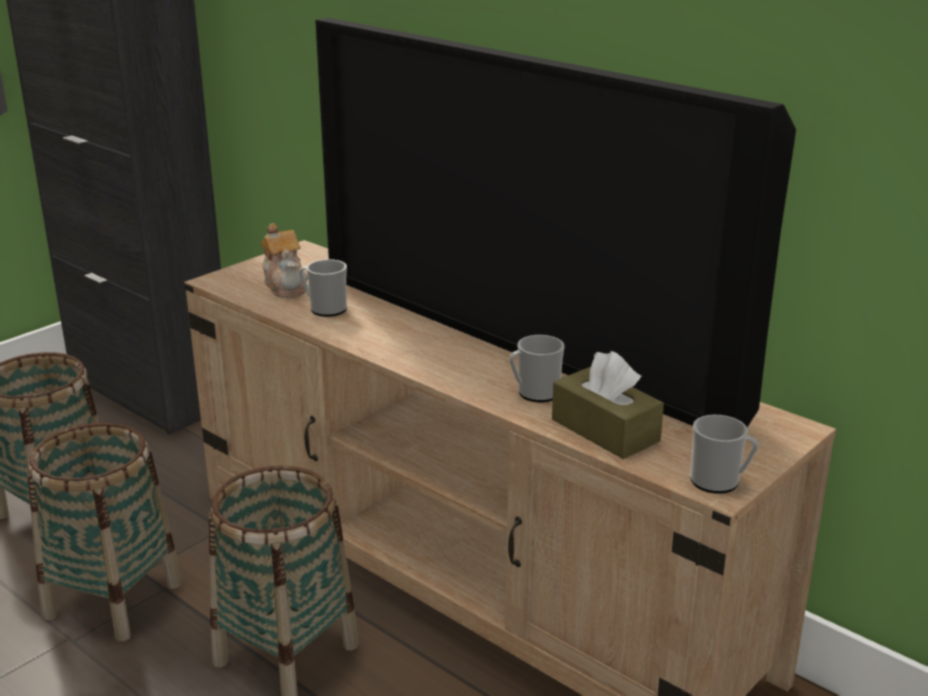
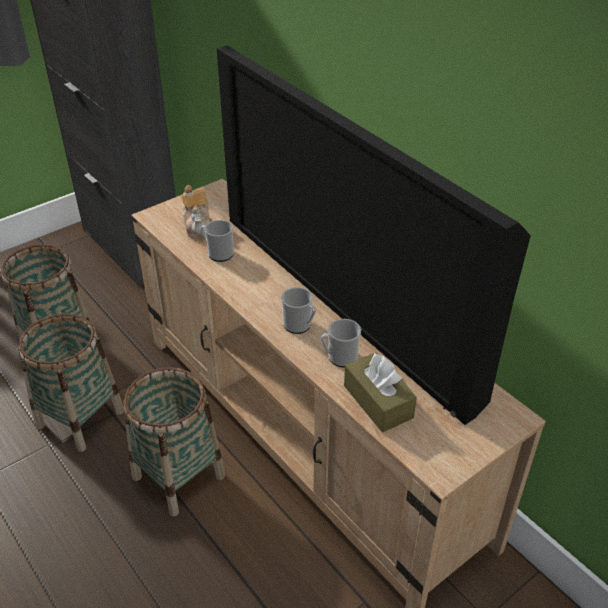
camera: 10 degrees right, 15 degrees up
mug [690,415,758,494] -> mug moved to [281,287,316,334]

